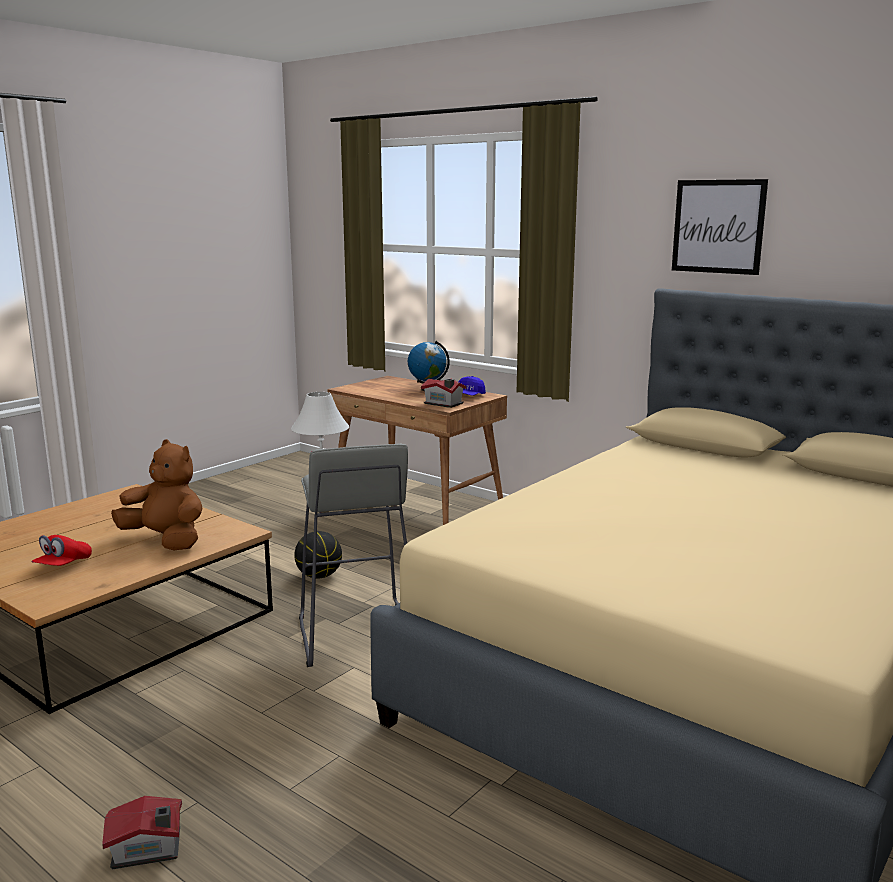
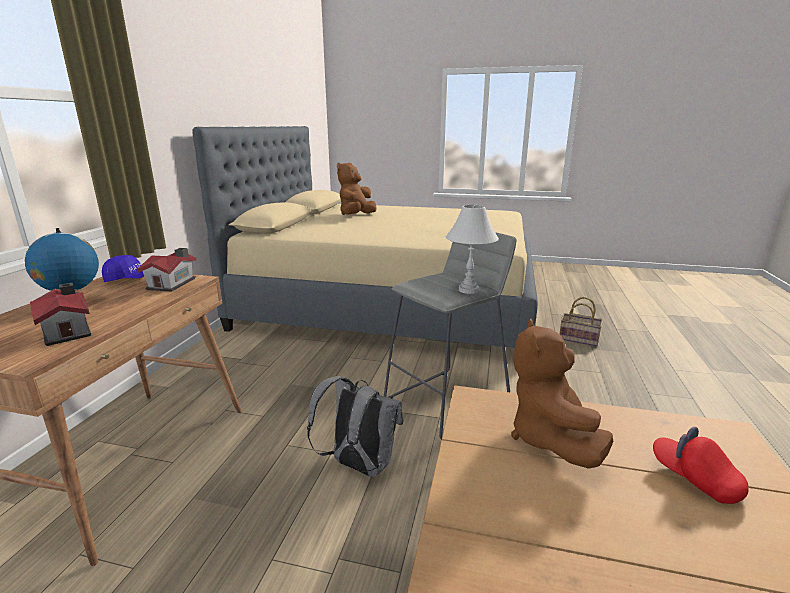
camera: 115 degrees left, 5 degrees up
red cap [31,535,92,566] -> red cap turned 120 degrees counterclockwise [653,427,749,504]
toy house [102,796,182,869] -> toy house moved to [30,283,91,346]
basketball [294,531,342,579] -> grey backpack [307,376,403,477]
picture [672,179,768,275] -> none
none -> brown plush toy [337,163,376,215]
none -> basket [560,297,603,346]

